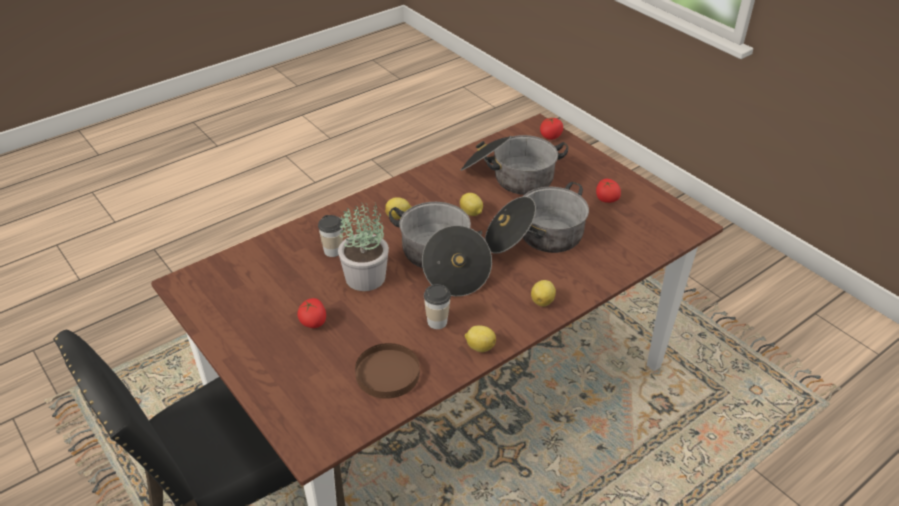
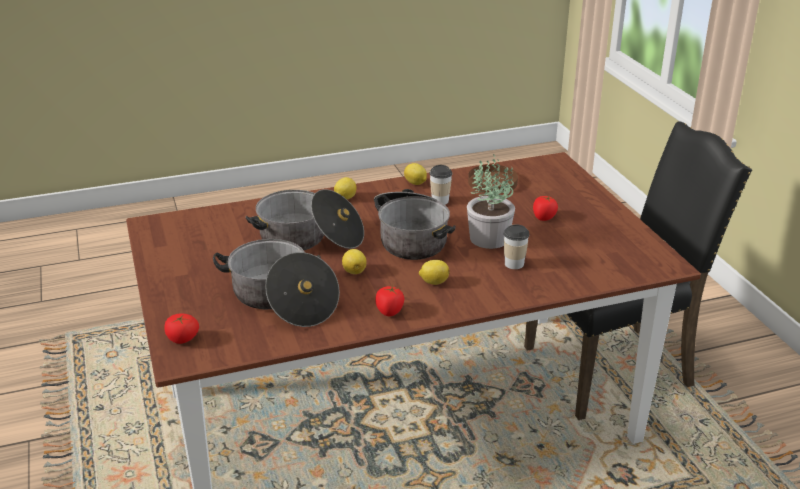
camera: 160 degrees left, 10 degrees down
tomato [596,179,621,203] -> tomato moved to [375,285,404,316]

